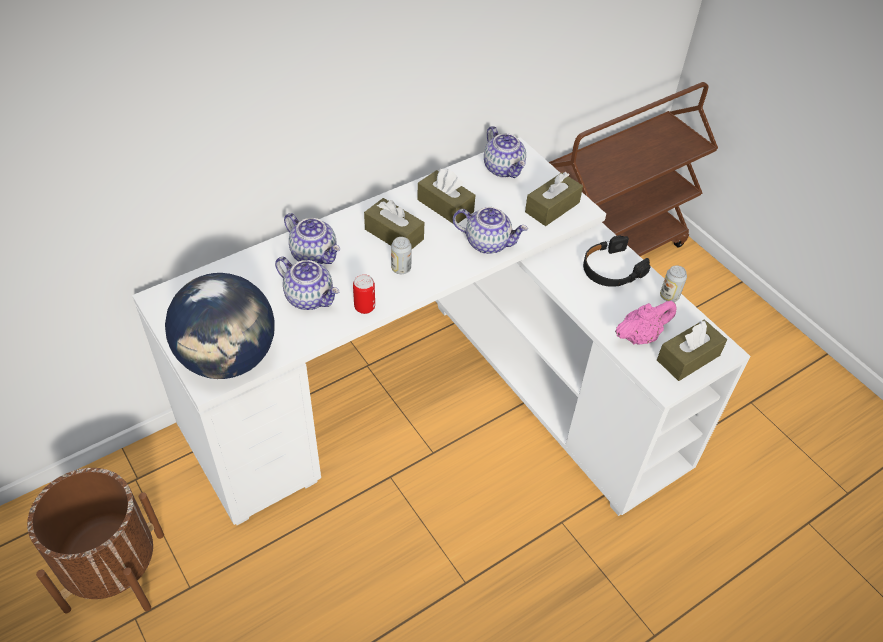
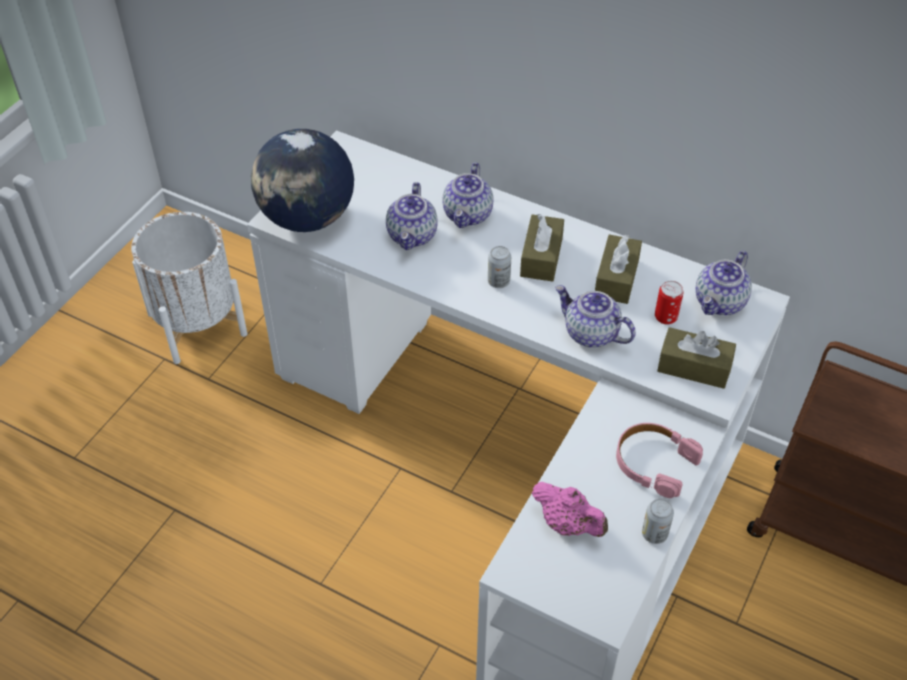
camera: 65 degrees right, 0 degrees up
brown planter [27,468,164,613] -> white planter [131,212,247,364]
can [353,274,375,314] -> can moved to [655,281,684,325]
teapot [453,207,528,254] -> teapot turned 135 degrees clockwise [555,285,636,348]
black headphones [583,235,650,287] -> pink headphones [616,423,703,498]
brown tissue box [657,320,727,381] -> none

